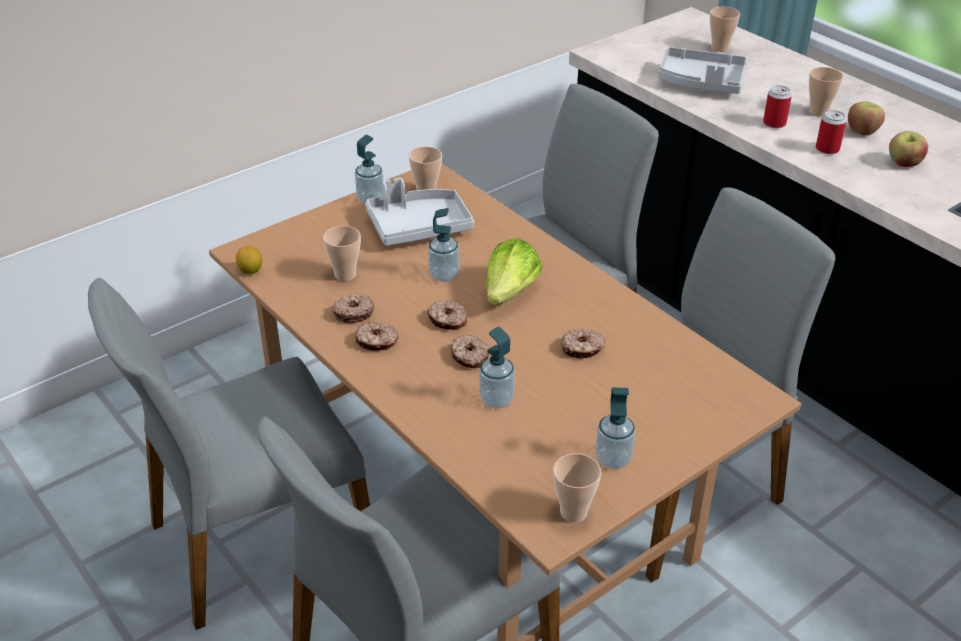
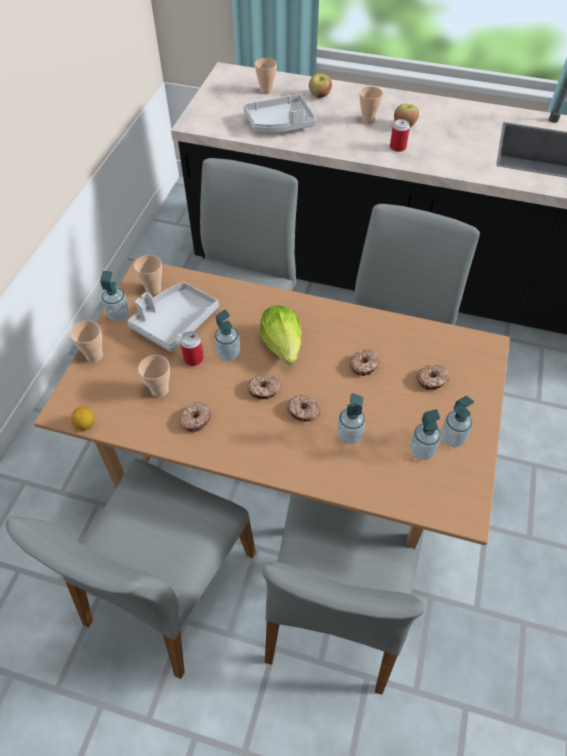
camera: 35 degrees left, 15 degrees up
donut [355,322,399,351] -> donut moved to [417,365,450,390]
cup [553,453,601,522] -> cup moved to [70,321,103,362]
can [763,85,792,128] -> can moved to [180,331,204,366]
apple [889,131,928,167] -> apple moved to [309,73,332,98]
none -> soap dispenser [410,409,441,460]

